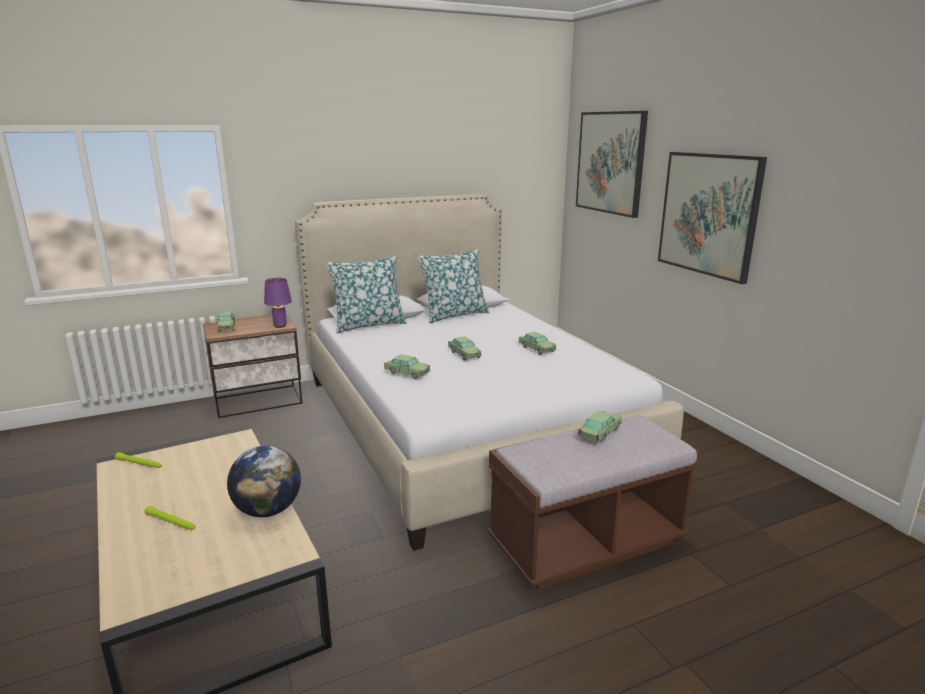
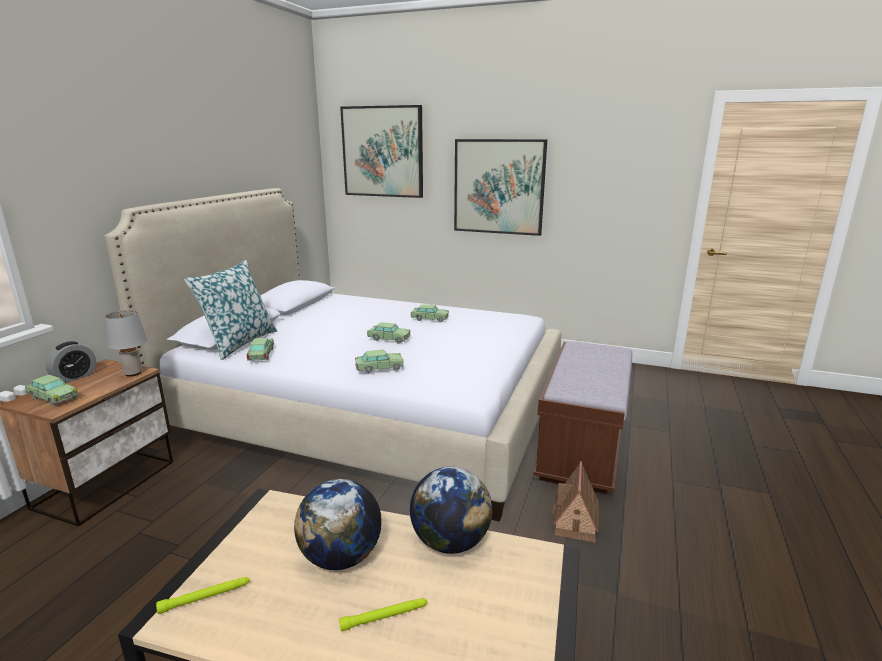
camera: 45 degrees left, 0 degrees up
purple table lamp [264,278,292,328] -> grey table lamp [105,310,148,377]
pillow [417,249,490,323] -> none
toy car [578,411,622,443] -> toy car moved to [247,338,274,361]
none -> alarm clock [45,341,96,383]
none -> globe [294,479,382,570]
none -> toy house [552,461,599,542]

